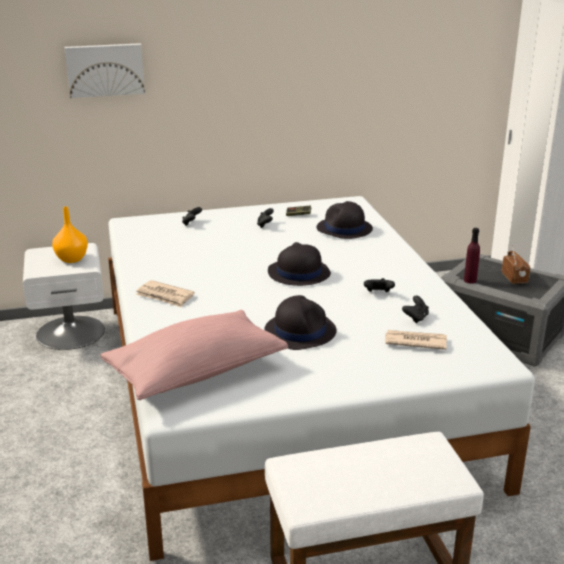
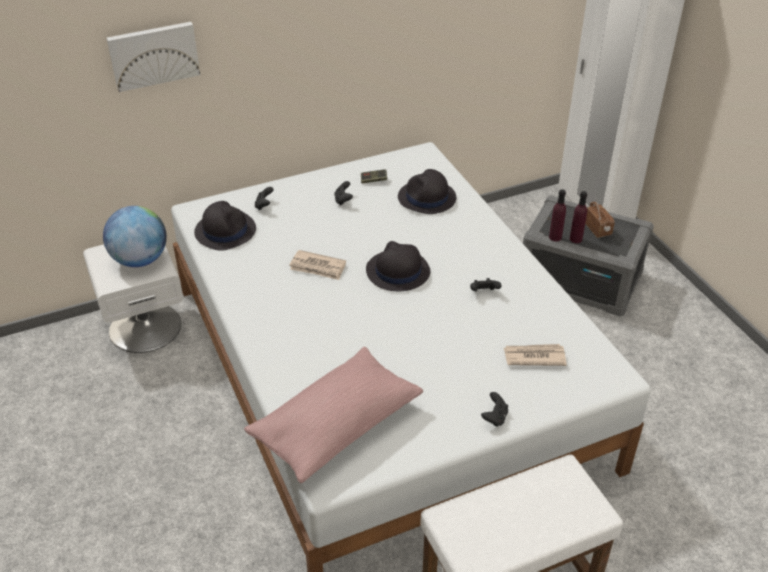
camera: 10 degrees left, 15 degrees up
orange vase [52,207,88,263] -> globe [103,206,167,267]
newspaper [136,280,195,307] -> newspaper moved to [289,250,346,280]
black hat [264,295,336,350] -> black hat moved to [194,201,256,251]
black game controller [402,296,429,323] -> black game controller moved to [481,392,508,427]
none -> purple bottle [570,191,587,243]

